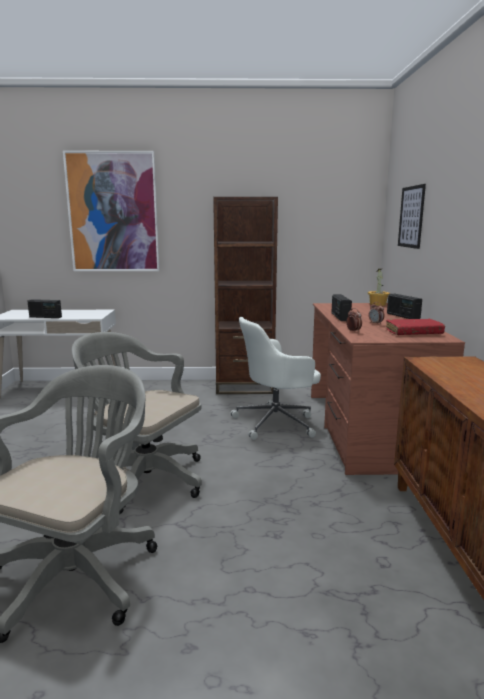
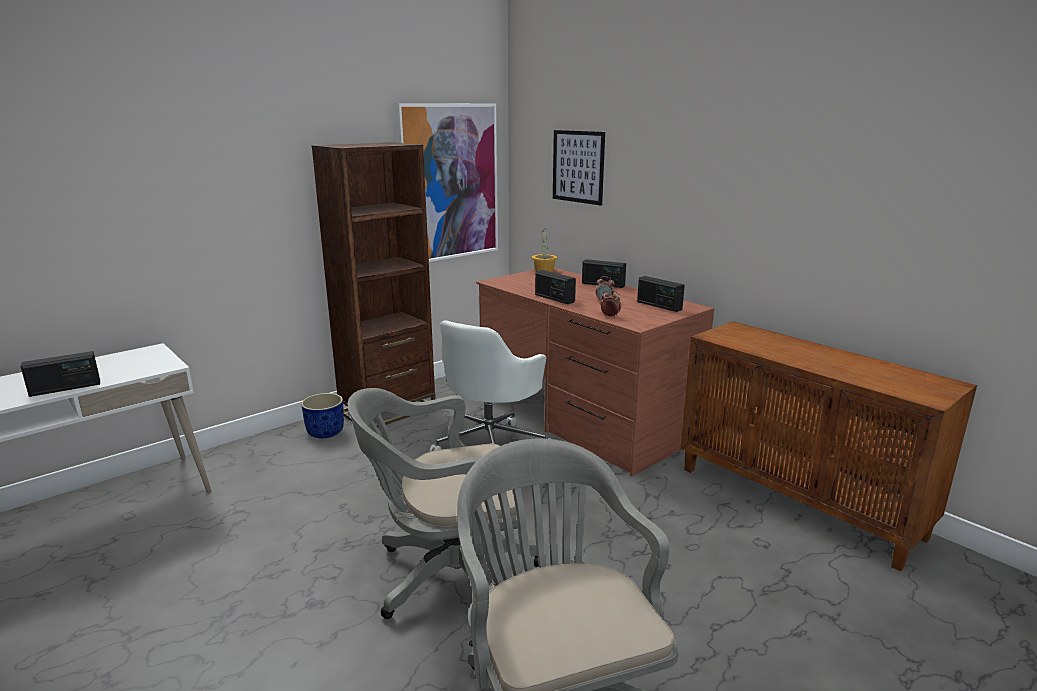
camera: 40 degrees left, 5 degrees up
picture [63,151,159,271] -> picture moved to [396,103,498,262]
red book [386,319,445,335] -> radio [637,276,685,312]
none -> blue planter [301,393,344,438]

